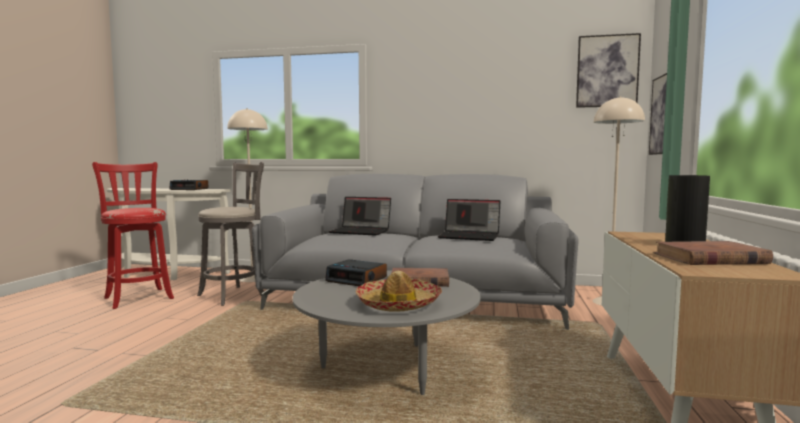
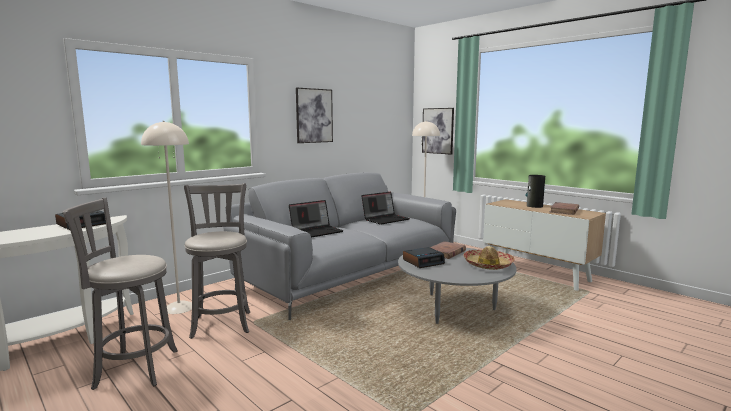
camera: 55 degrees left, 5 degrees up
red stool [92,162,174,309] -> grey stool [63,197,178,390]
picture [576,33,641,108] -> picture moved to [296,88,333,143]

